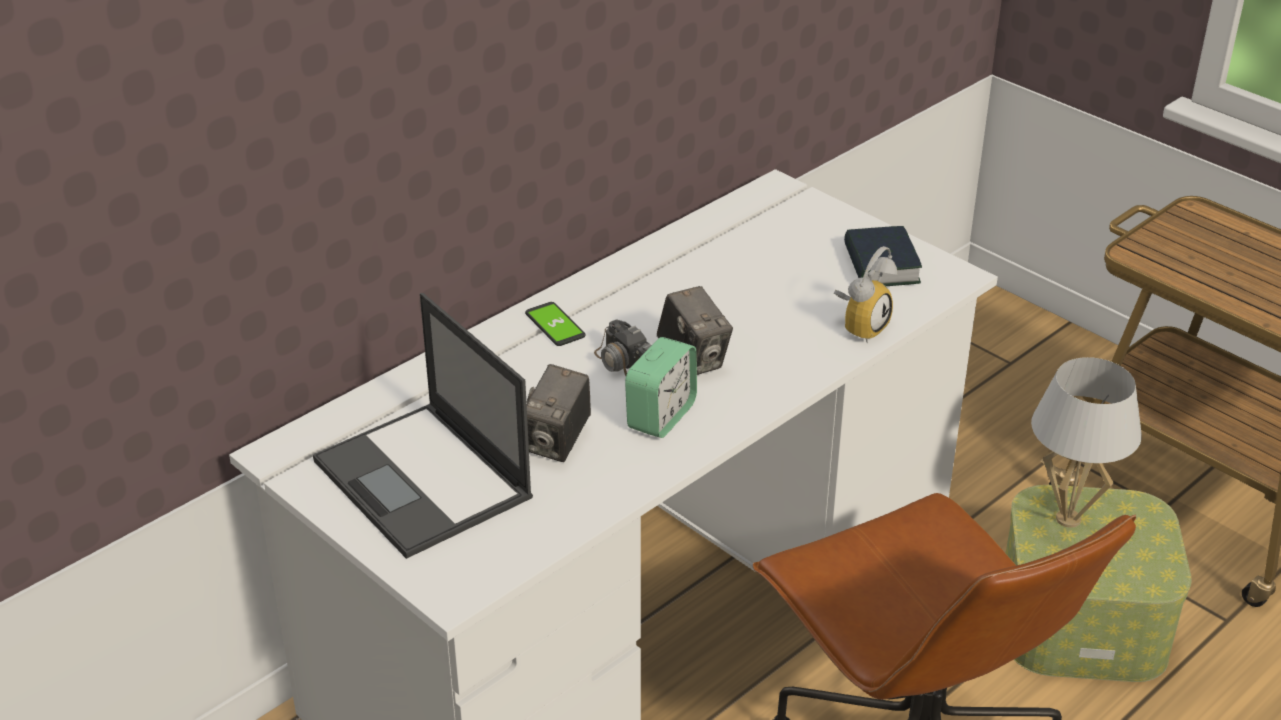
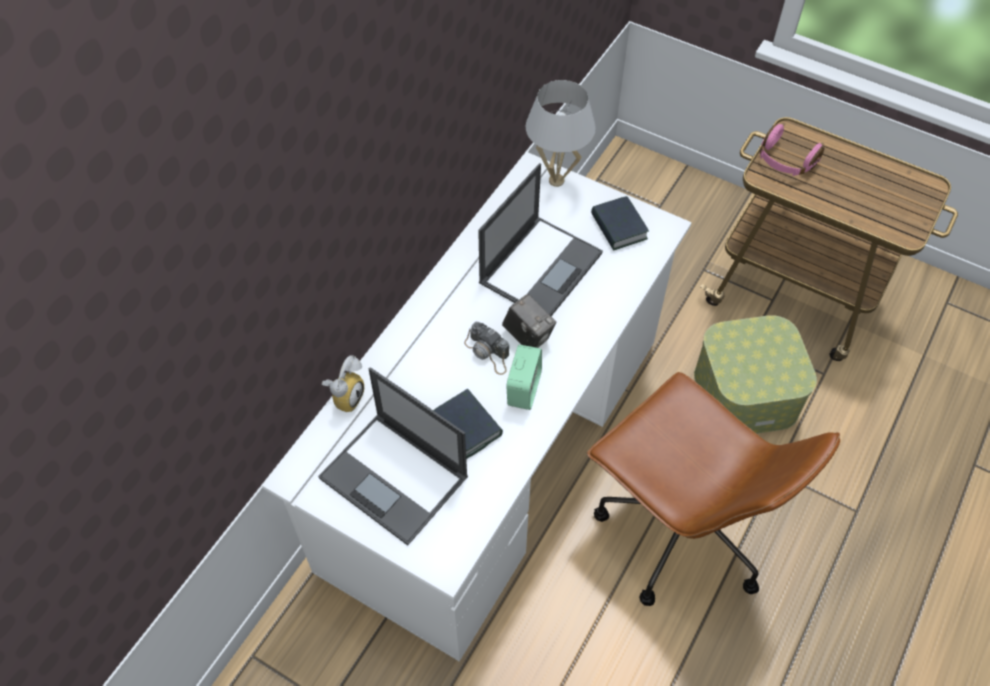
camera: 15 degrees left, 20 degrees up
phone [525,302,586,346] -> none
camera [527,364,591,462] -> book [433,389,503,459]
alarm clock [834,246,898,343] -> alarm clock moved to [322,355,364,412]
white table lamp [1031,357,1142,528] -> white table lamp moved to [526,80,596,187]
none -> laptop [478,163,603,316]
none -> pink headphones [760,124,824,176]

